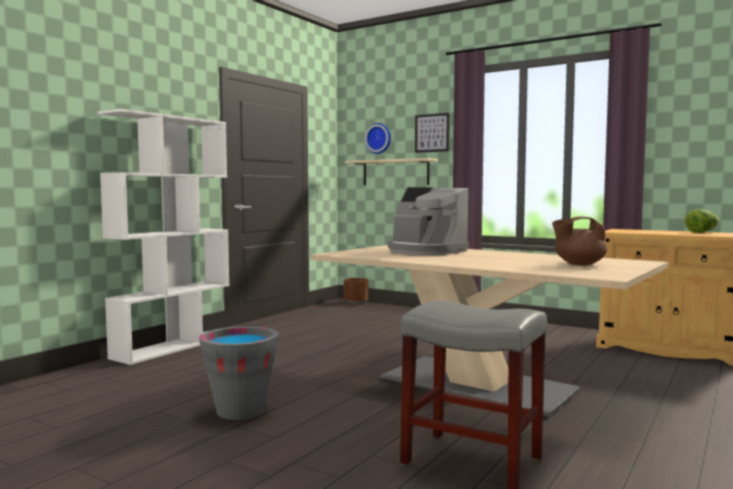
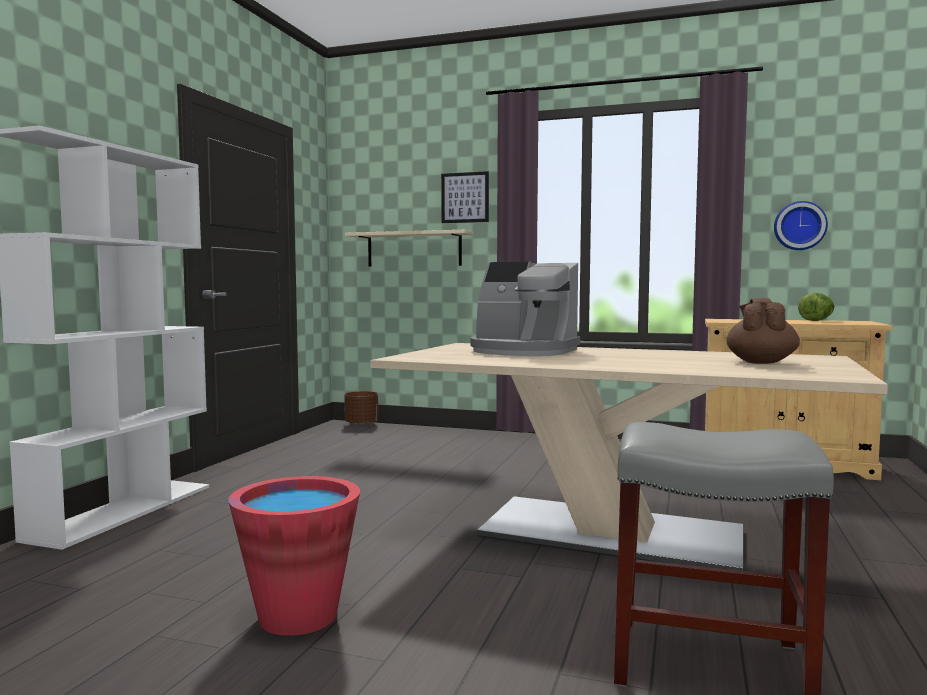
camera: 15 degrees left, 0 degrees up
grey bucket [199,326,279,420] -> red bucket [229,476,360,636]
wall clock [365,123,391,154] -> wall clock moved to [774,201,828,250]
brown teapot [552,217,607,266] -> brown teapot turned 120 degrees clockwise [727,298,800,364]

